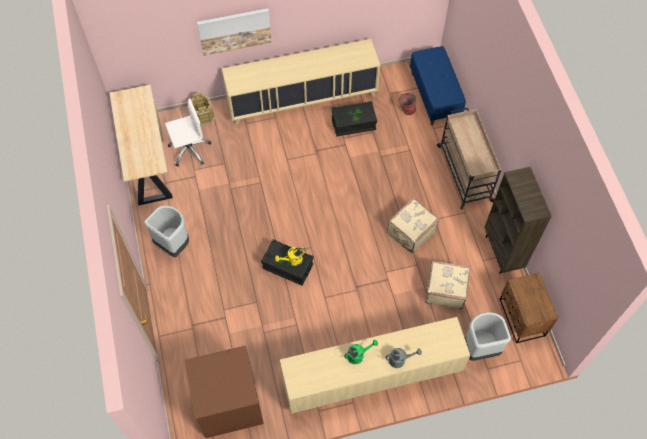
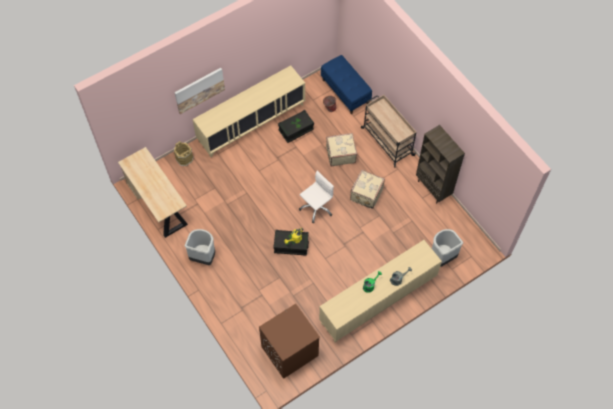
camera: 20 degrees left, 0 degrees up
white office chair [165,98,211,167] -> white office chair moved to [299,171,334,223]
beige suitcase [425,260,471,309] -> beige suitcase moved to [326,133,357,167]
brown nightstand [499,272,558,344] -> none

